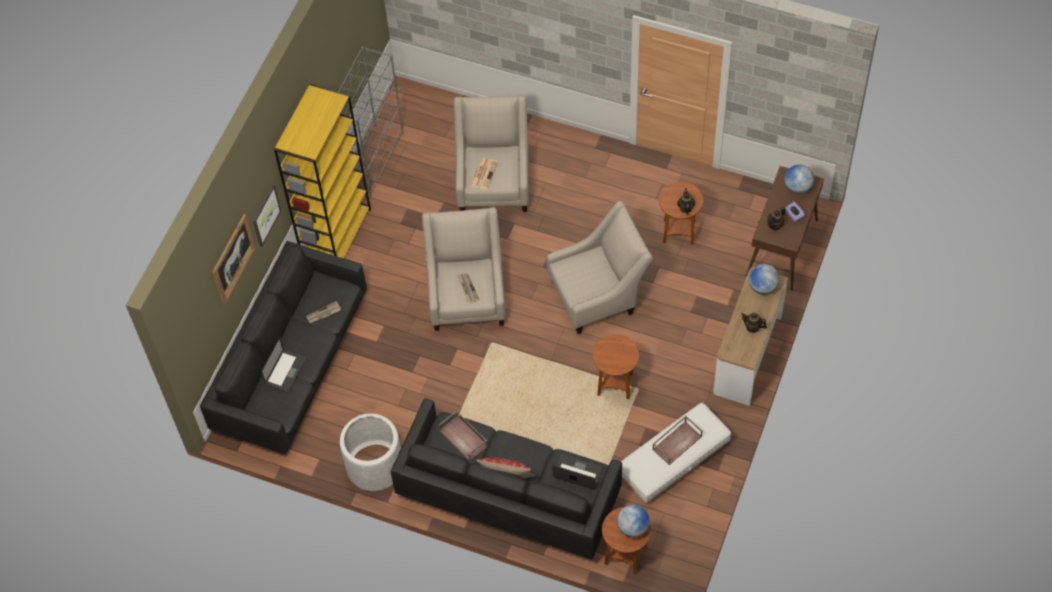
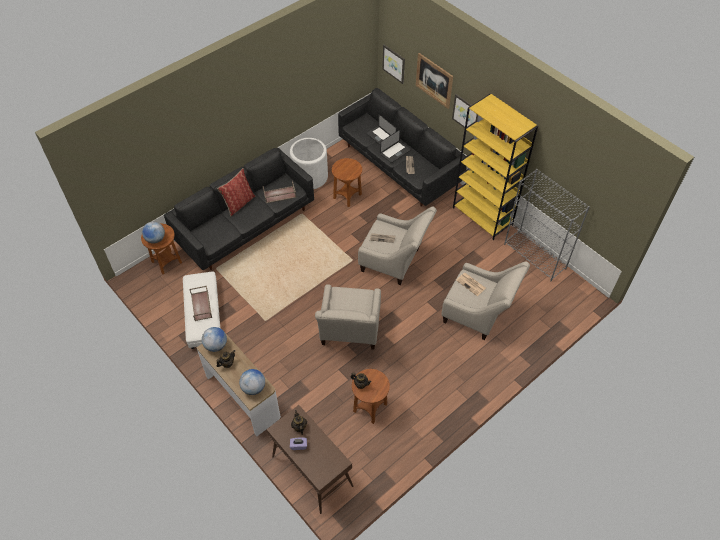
camera: 115 degrees right, 5 degrees down
laptop [552,454,603,490] -> laptop moved to [380,129,411,163]
brown side table [592,334,639,399] -> brown side table moved to [332,158,362,207]
globe [784,165,814,194] -> globe moved to [202,327,227,352]
none -> picture [382,45,405,84]

